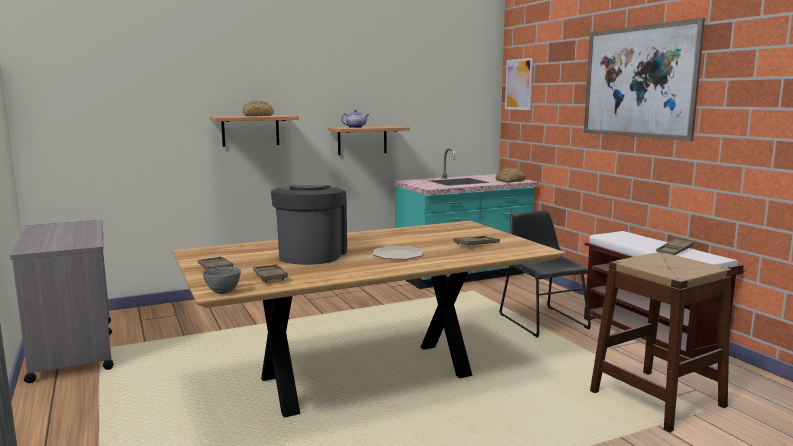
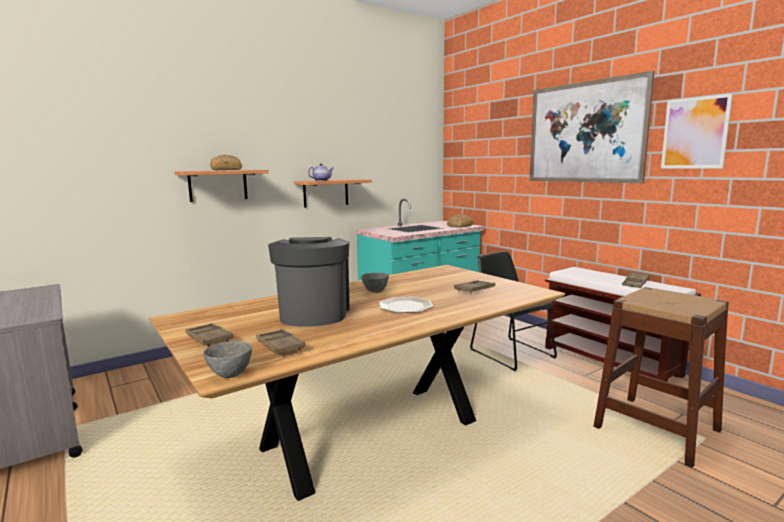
camera: 10 degrees left, 0 degrees up
picture [505,58,533,110] -> picture moved to [661,93,733,168]
none -> grey bowl [361,272,389,293]

